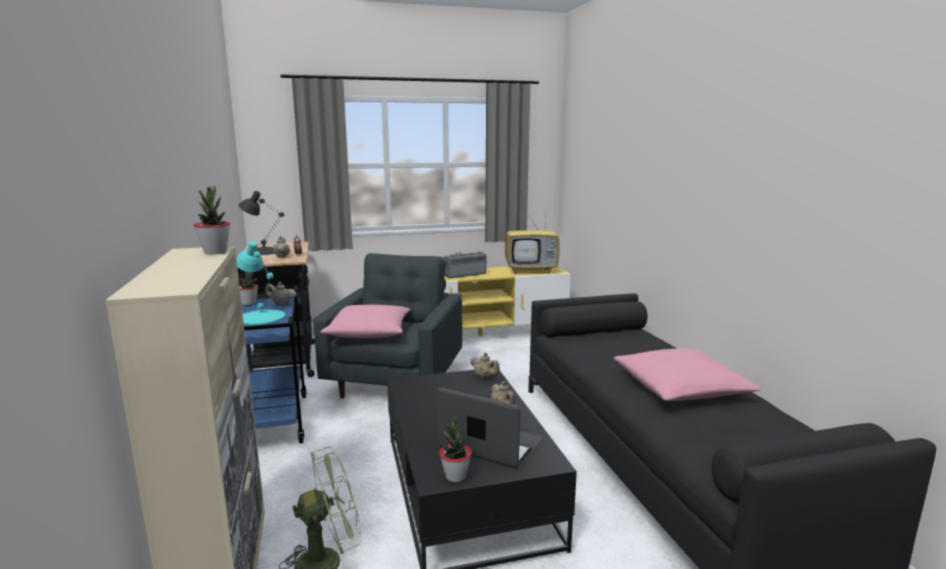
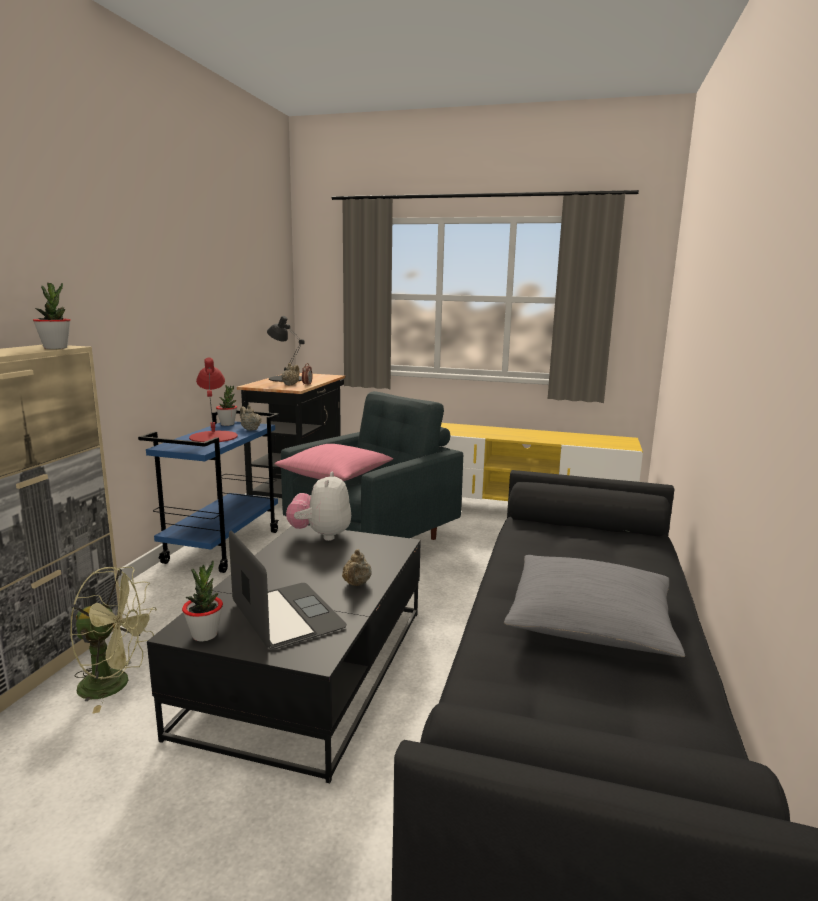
camera: 30 degrees right, 0 degrees up
turquoise table lamp [236,241,285,325] -> red table lamp [189,358,238,442]
radio [444,252,486,279] -> none
beige teapot [470,353,500,379] -> none
television [505,212,560,274] -> none
pink pillow [614,348,761,401] -> grey pillow [504,555,685,657]
none -> plush toy [286,472,351,541]

